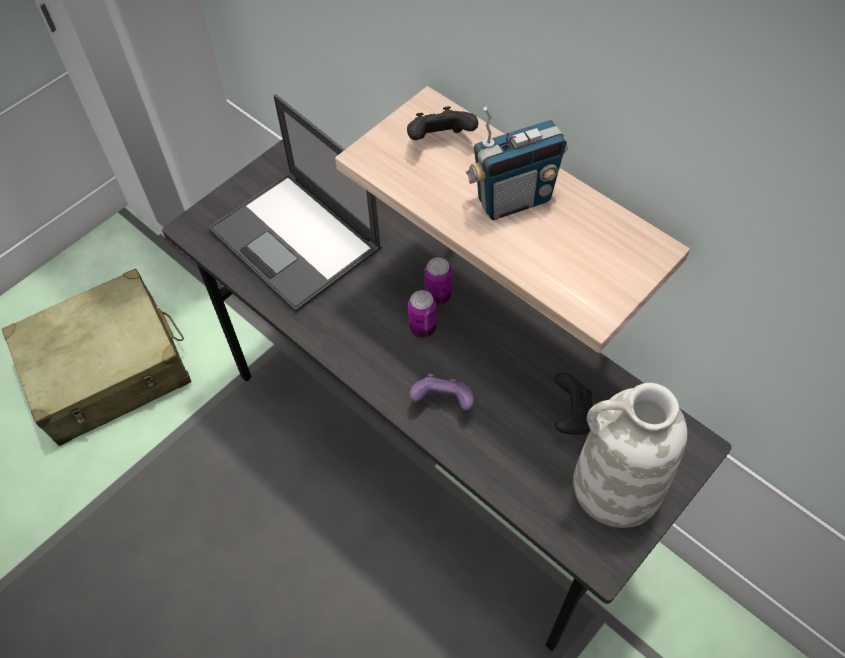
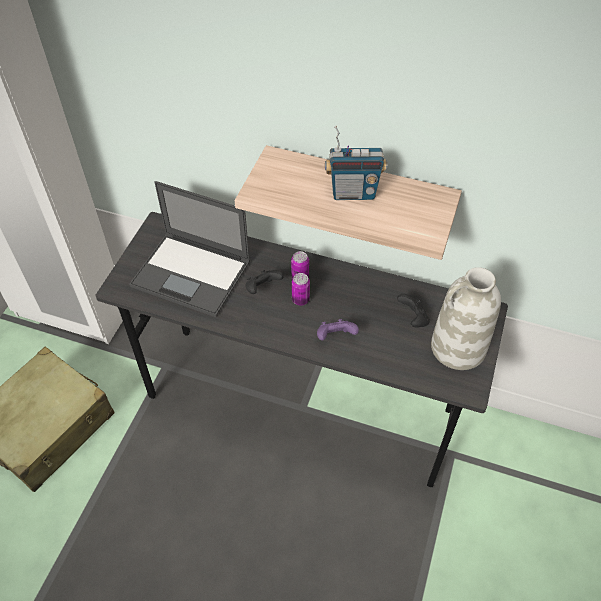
camera: 25 degrees left, 5 degrees down
black game controller [407,106,478,140] -> black game controller moved to [246,270,284,294]
radio [466,107,568,220] -> radio turned 45 degrees clockwise [325,126,387,200]

